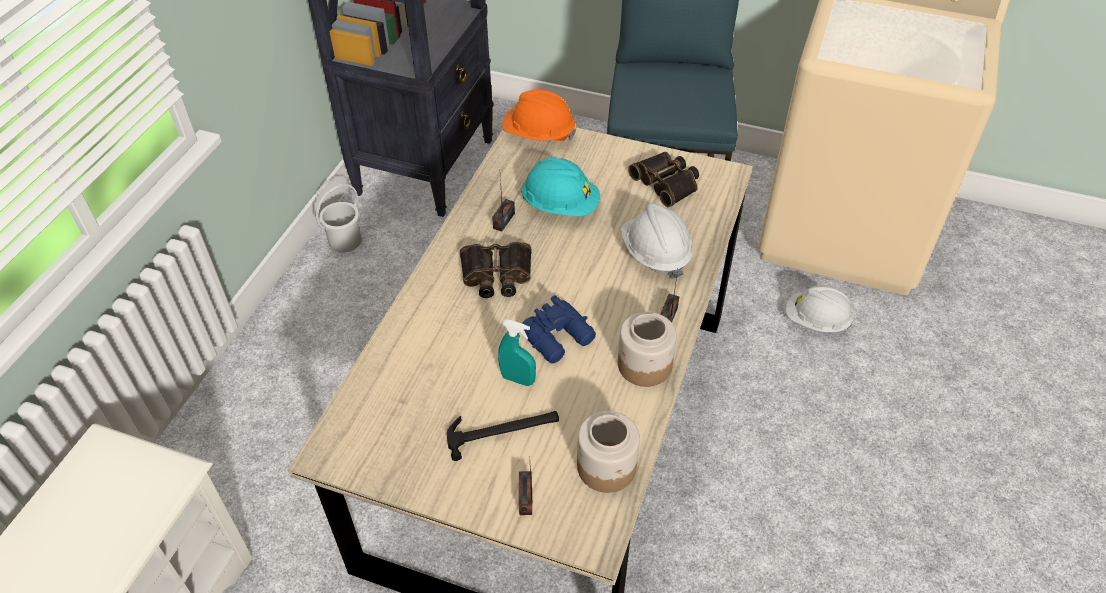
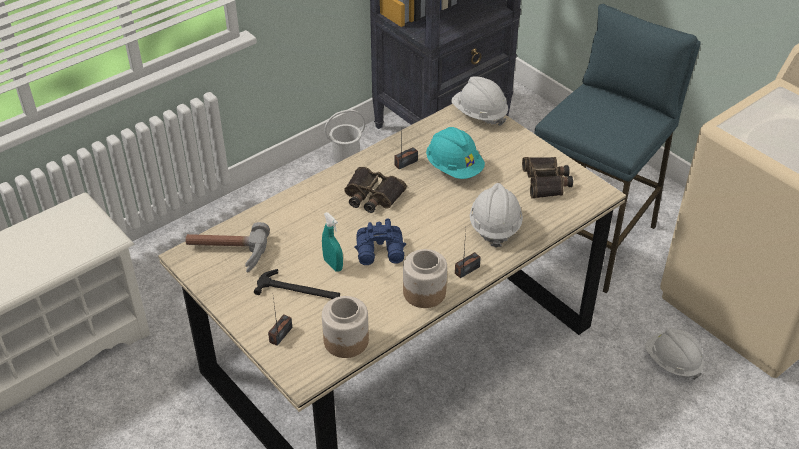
camera: 30 degrees right, 5 degrees down
orange hard hat [502,90,576,141] -> white hard hat [451,77,508,126]
none -> hammer [185,222,270,273]

